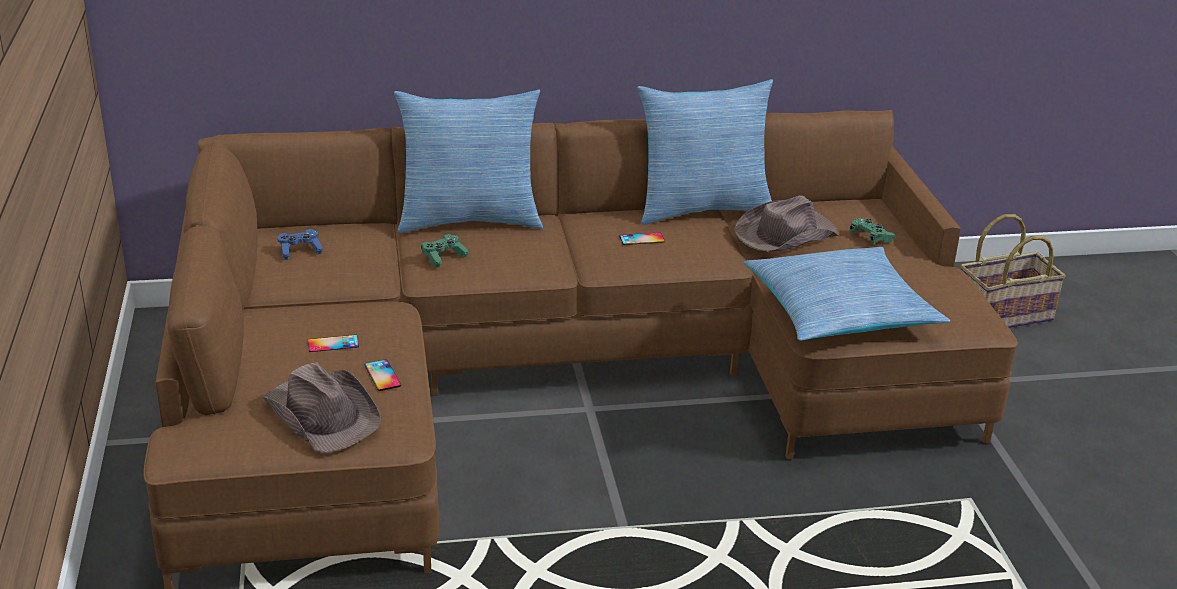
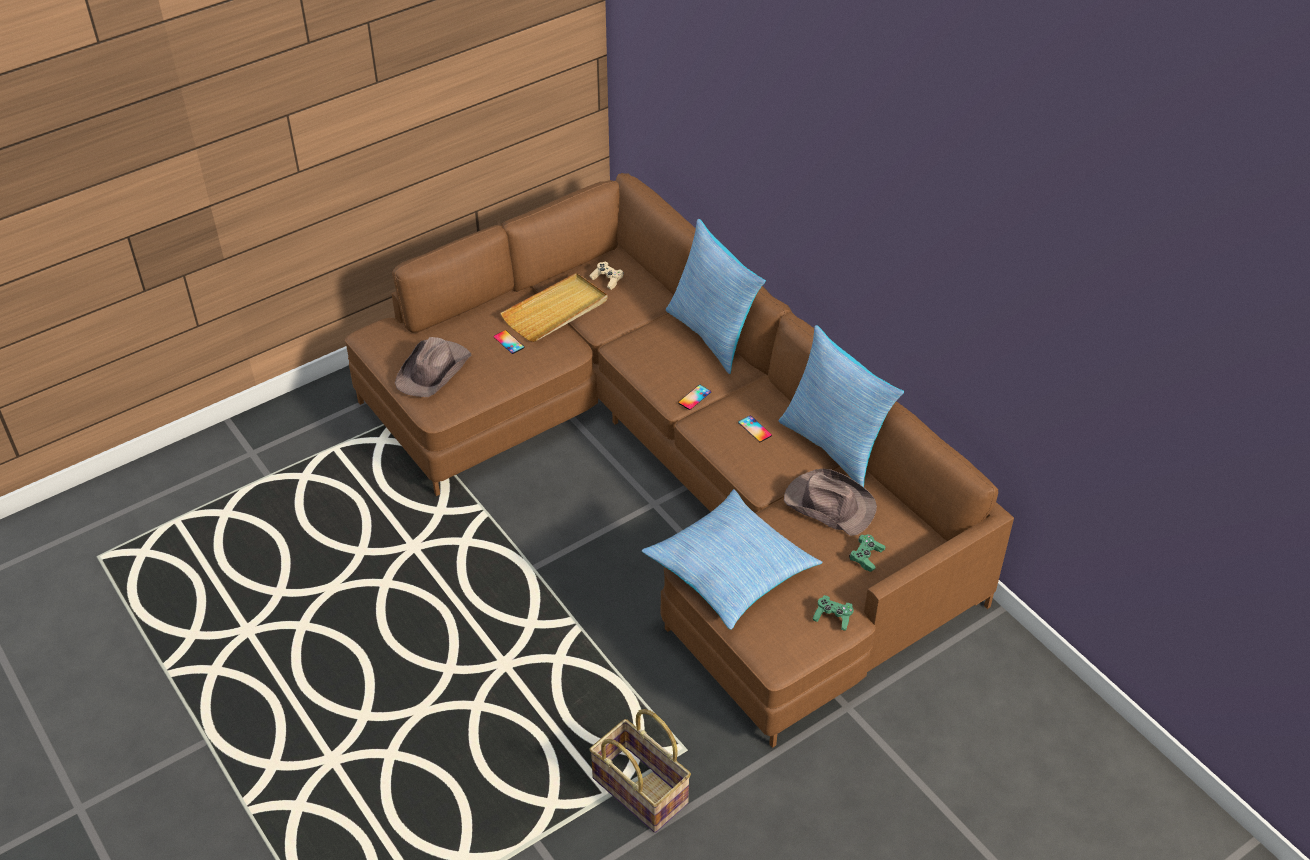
camera: 65 degrees right, 15 degrees up
blue game controller [277,229,323,260] -> beige game controller [590,261,624,290]
phone [365,359,401,391] -> phone moved to [678,385,711,410]
green game controller [421,234,469,268] -> green game controller moved to [812,595,854,631]
basket [960,214,1066,328] -> basket moved to [589,709,691,833]
none -> beige tray [500,273,608,342]

